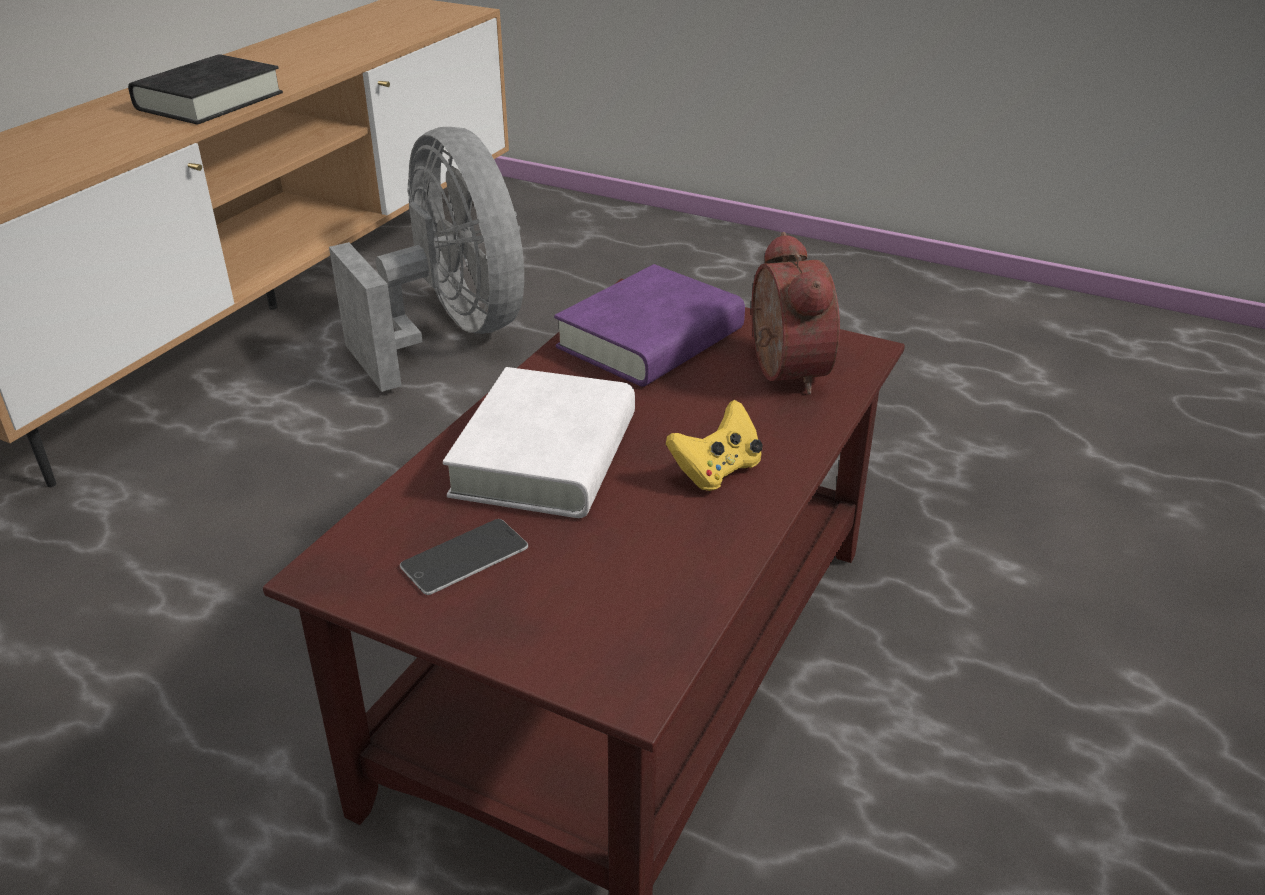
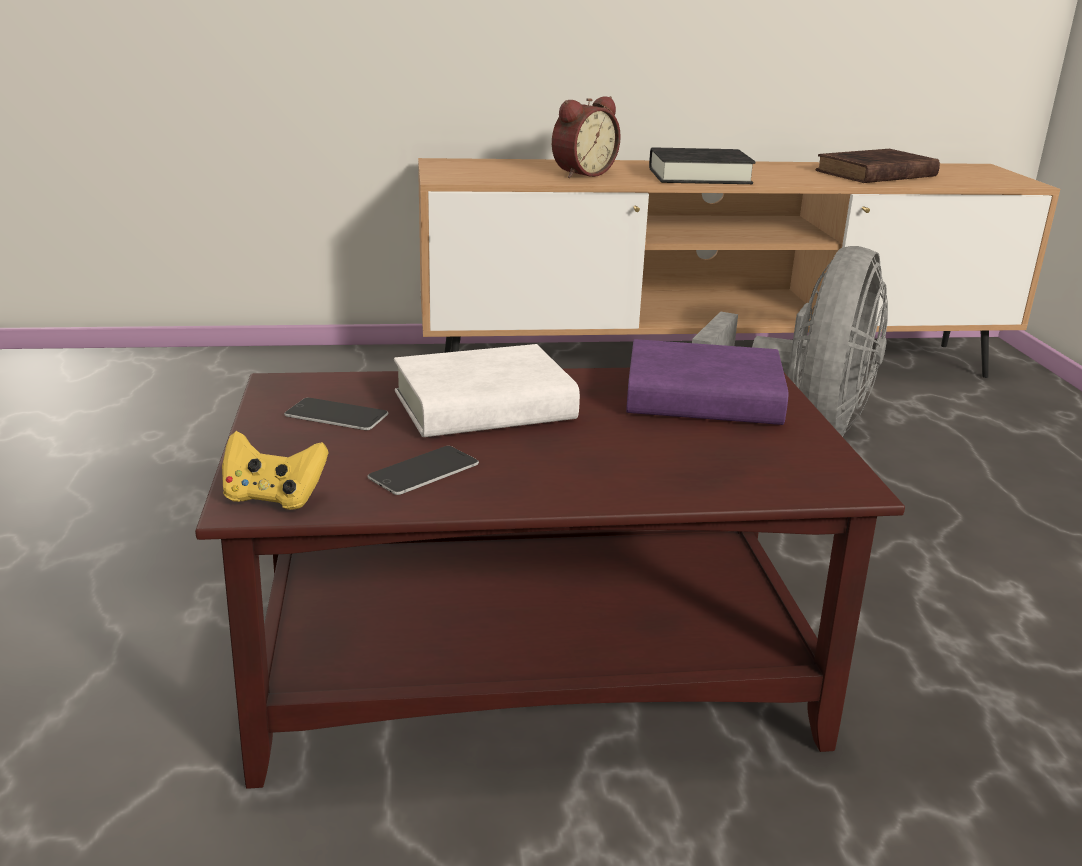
camera: 55 degrees right, 10 degrees down
yellow game controller [666,400,762,491] -> yellow game controller moved to [222,431,328,510]
alarm clock [751,232,840,395] -> alarm clock moved to [552,96,621,178]
none -> phone [367,446,479,495]
none -> brown book [816,149,940,183]

